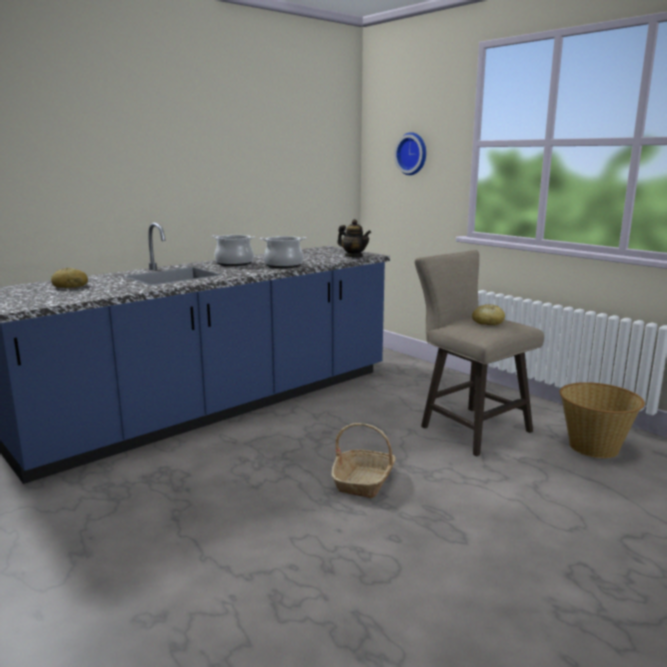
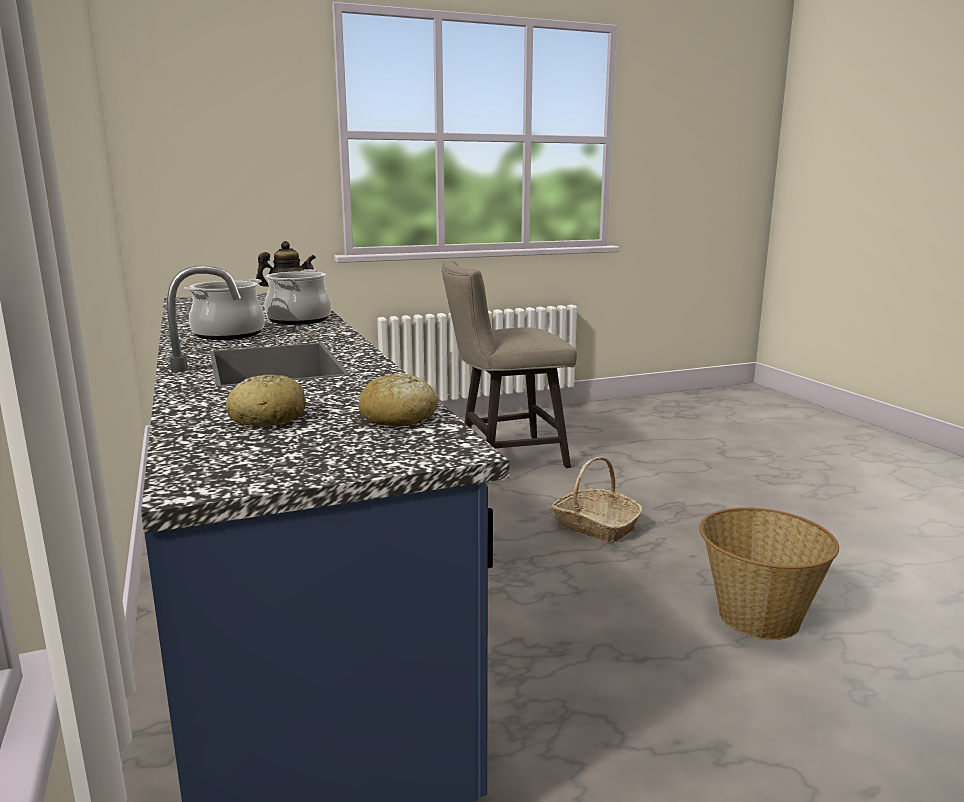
camera: 70 degrees left, 0 degrees up
wall clock [394,132,426,175] -> none
bread [472,304,505,325] -> bread moved to [358,373,438,426]
basket [559,382,645,458] -> basket moved to [699,507,839,640]

